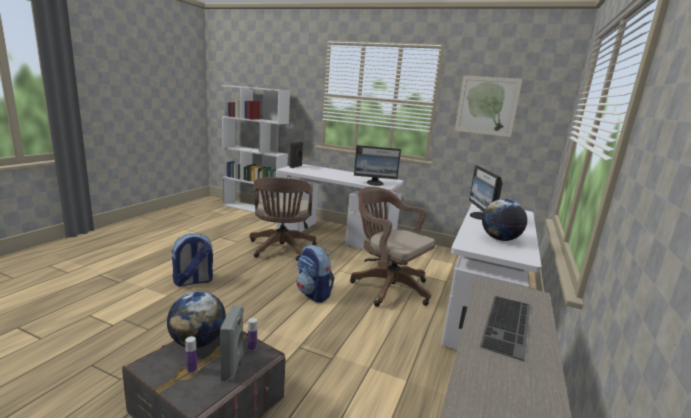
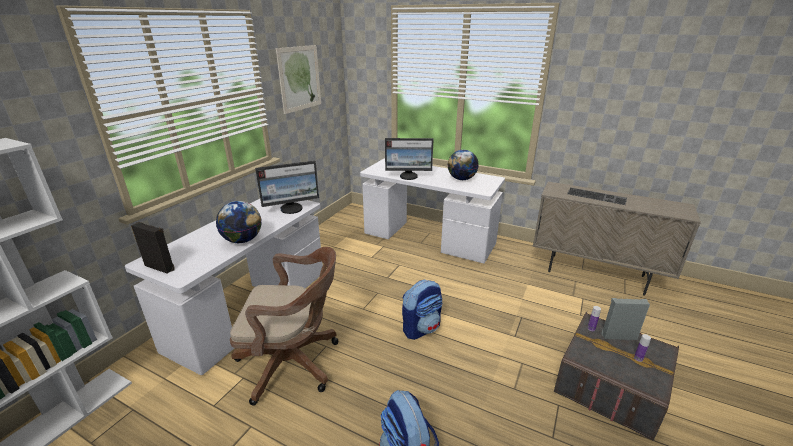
camera: 85 degrees left, 10 degrees up
globe [167,291,226,348] -> globe moved to [216,201,261,243]
brown office chair [350,187,435,307] -> none
monitor [354,145,401,186] -> monitor turned 60 degrees clockwise [255,161,319,214]

